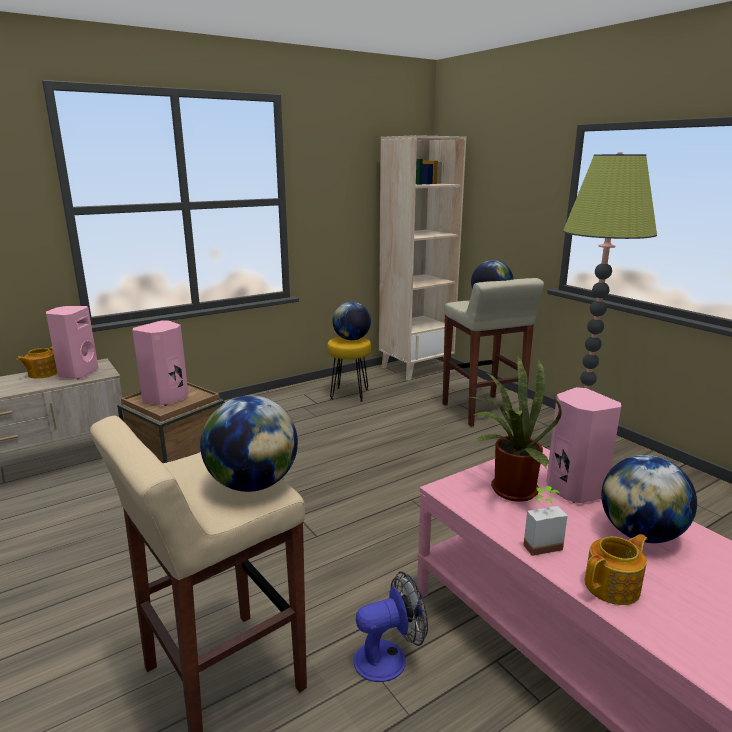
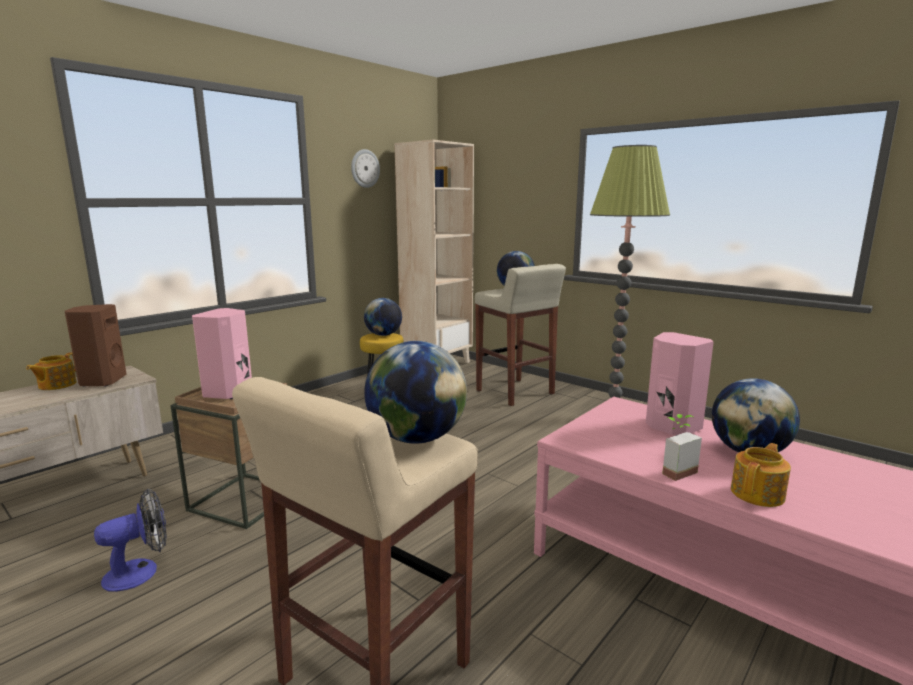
camera: 15 degrees left, 5 degrees down
pink speaker [46,306,98,379] -> brown speaker [65,304,127,386]
fan [354,571,428,682] -> fan moved to [94,489,167,592]
potted plant [471,357,562,502] -> none
none -> wall clock [351,149,380,188]

